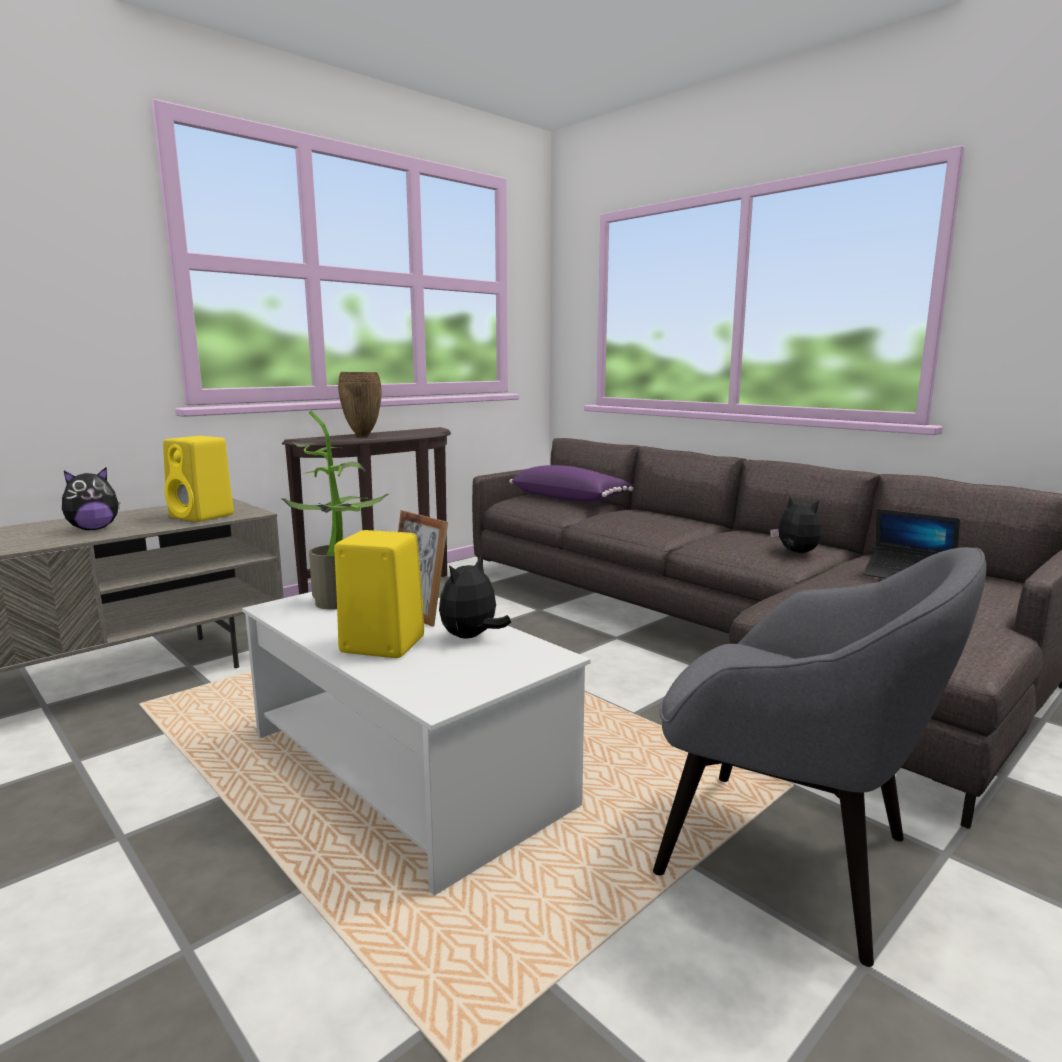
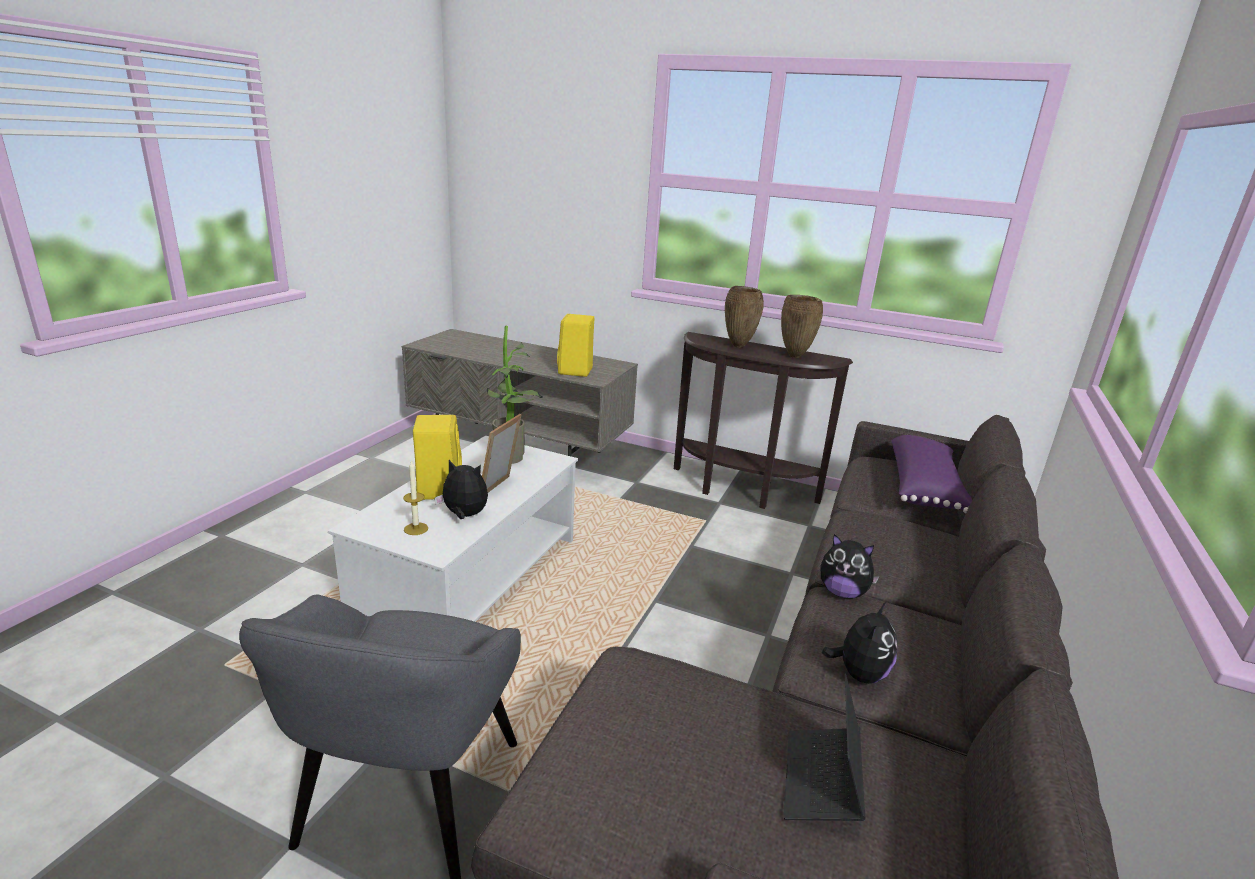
camera: 65 degrees right, 10 degrees up
plush toy [62,468,120,530] -> plush toy moved to [820,534,880,598]
none -> candle [403,460,428,535]
none -> brown vase [781,295,823,358]

